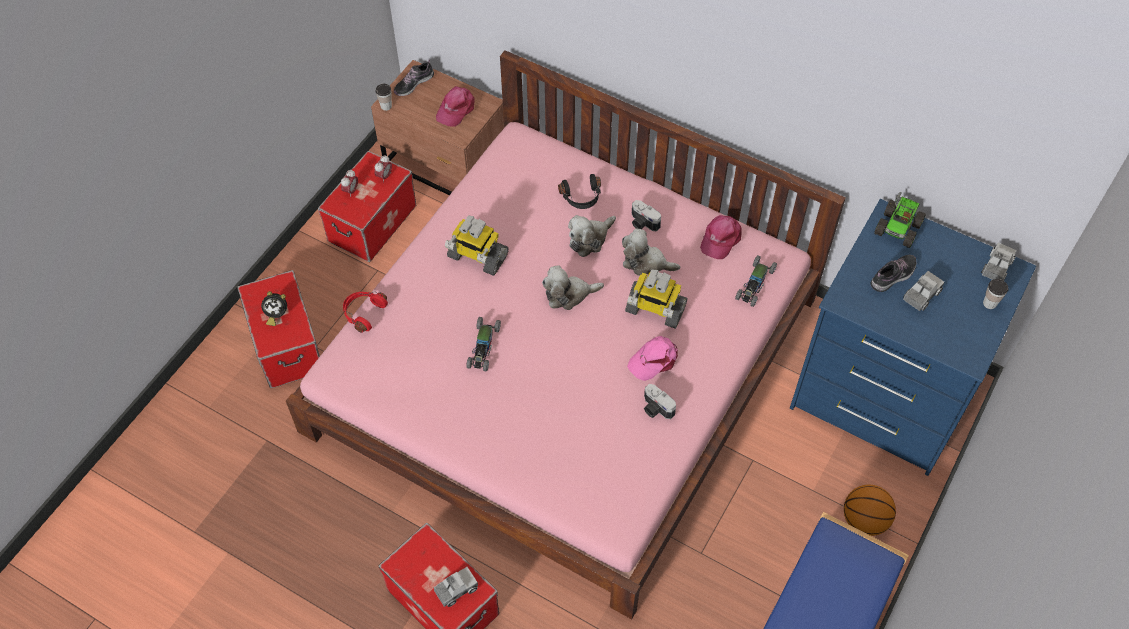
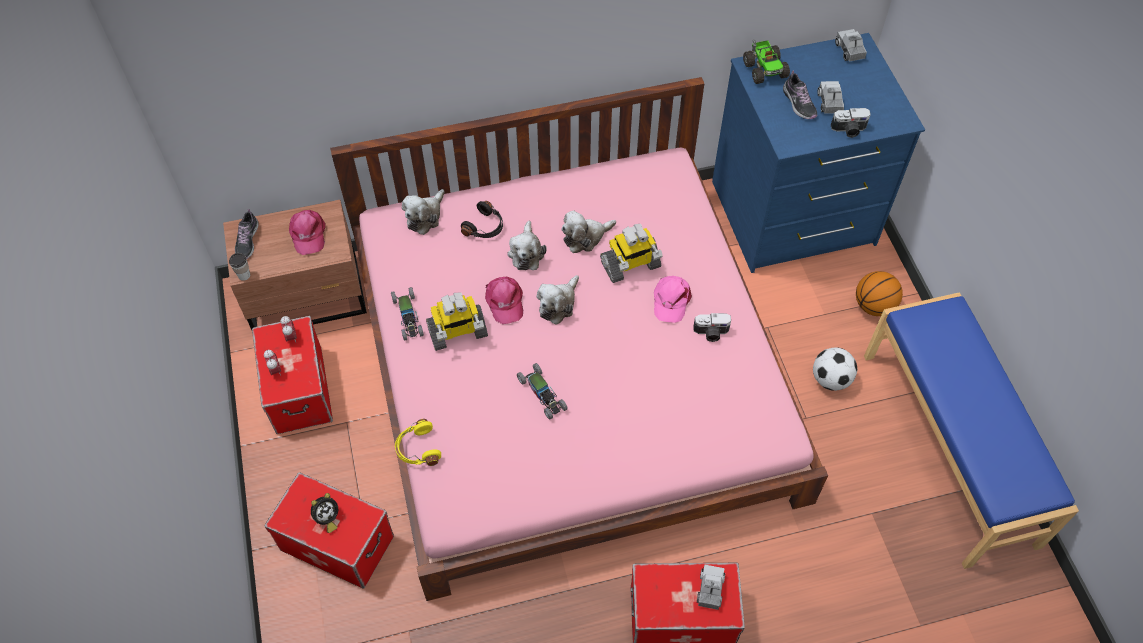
camera: 45 degrees left, 0 degrees up
red headphones [343,292,388,333] -> yellow headphones [395,419,441,466]
camera [632,200,661,231] -> camera moved to [831,108,871,138]
pink cap [700,215,742,259] -> pink cap moved to [485,276,523,324]
toy car [735,255,777,307] -> toy car moved to [391,287,424,341]
shoe [871,255,916,292] -> shoe turned 150 degrees clockwise [783,70,817,119]
cup [983,279,1009,309] -> none
none -> plush toy [402,189,445,235]
none -> football [813,347,857,391]

